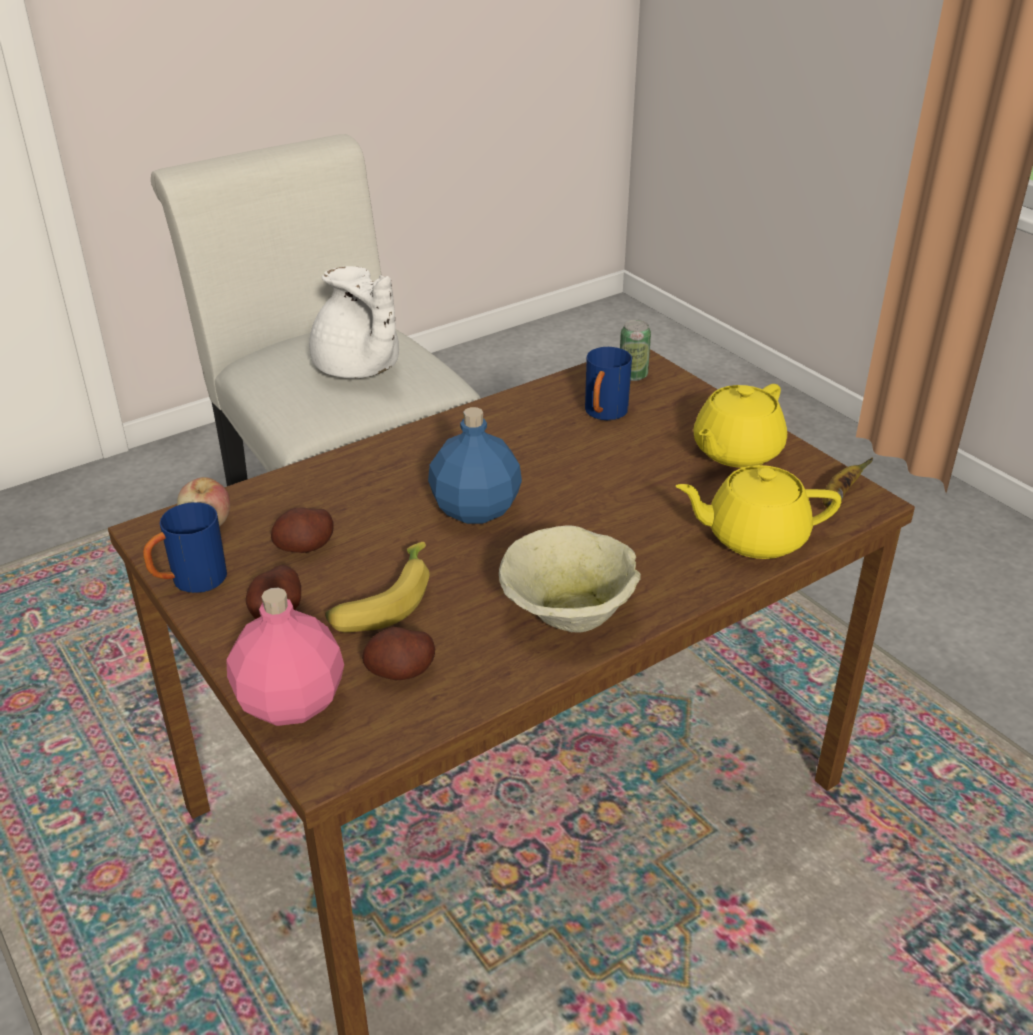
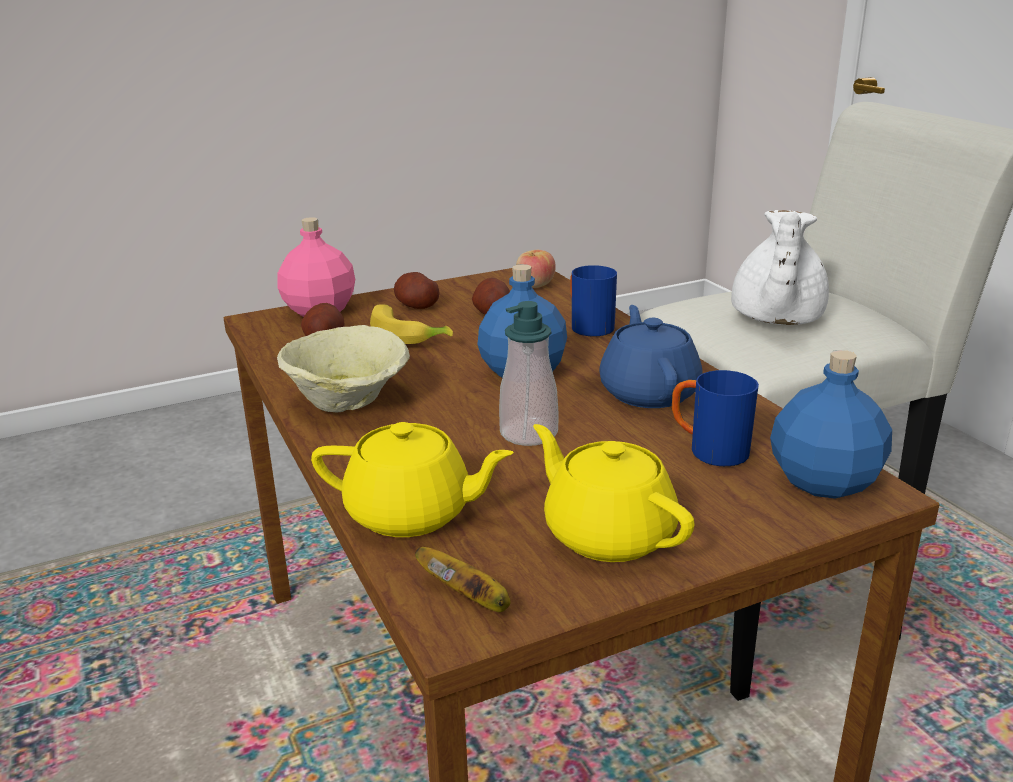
camera: 100 degrees right, 10 degrees down
blue mug [143,502,227,593] -> blue mug moved to [570,265,617,337]
white teapot [309,266,399,378] -> white teapot turned 45 degrees counterclockwise [731,210,829,325]
can [620,320,651,381] -> blue bottle [770,350,892,499]
yellow teapot [676,465,841,559] -> yellow teapot turned 90 degrees clockwise [311,422,514,537]
none -> soap dispenser [499,301,558,446]
none -> blue teapot [599,305,703,408]

